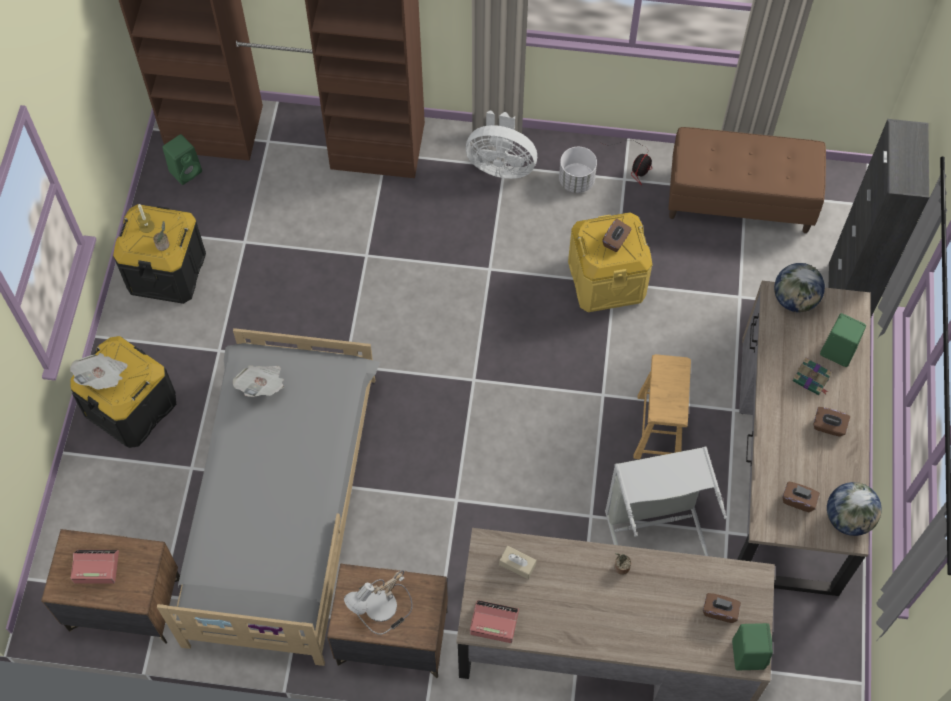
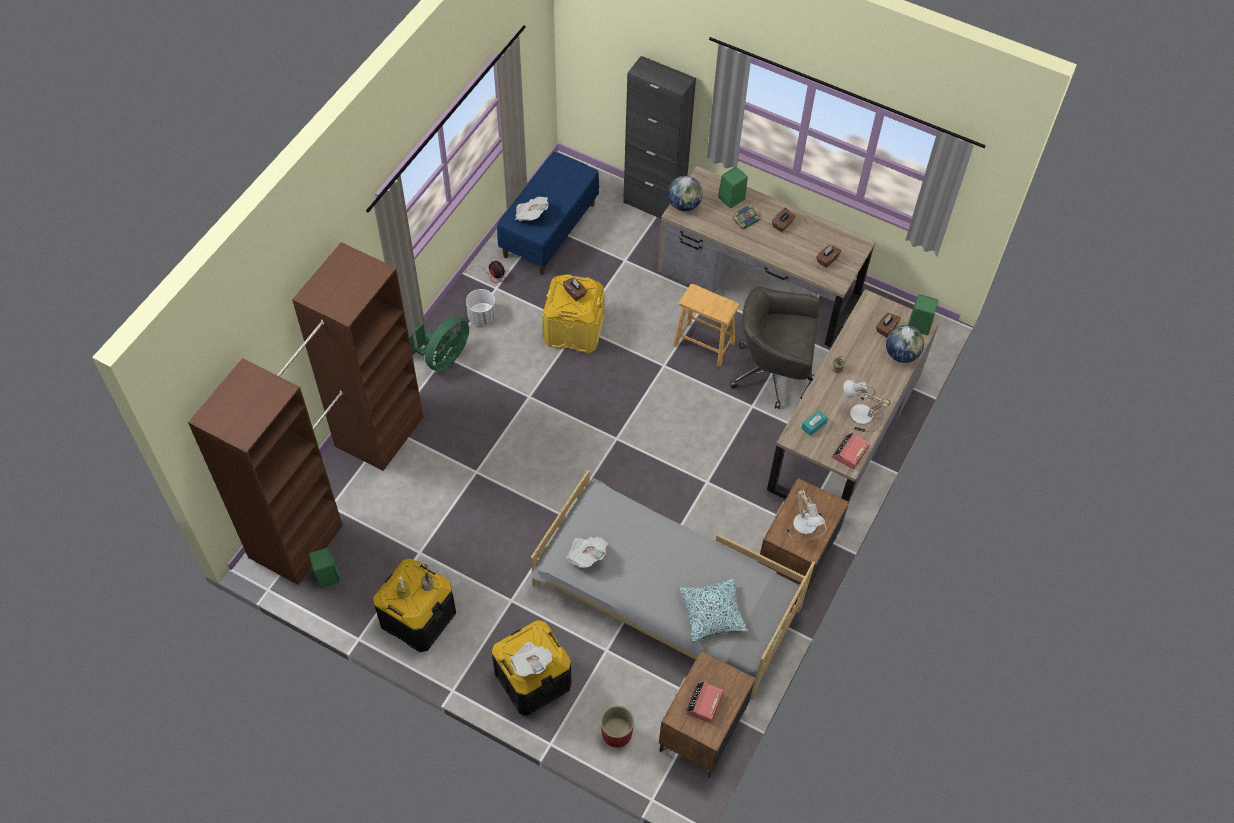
camera: 70 degrees left, 5 degrees down
white fan [466,110,537,179] -> green fan [409,316,469,371]
beige tissue box [499,546,537,579] -> turquoise tissue box [801,410,828,436]
grey laundry basket [605,447,727,556] -> grey office chair [730,286,820,409]
brown bench [668,127,826,233] -> blue bench [497,152,599,275]
globe [827,482,882,536] -> globe moved to [886,325,924,363]
none -> newspaper [515,196,549,221]
none -> red planter [601,706,634,748]
none -> pillow [679,579,748,642]
none -> table lamp [843,380,891,432]

